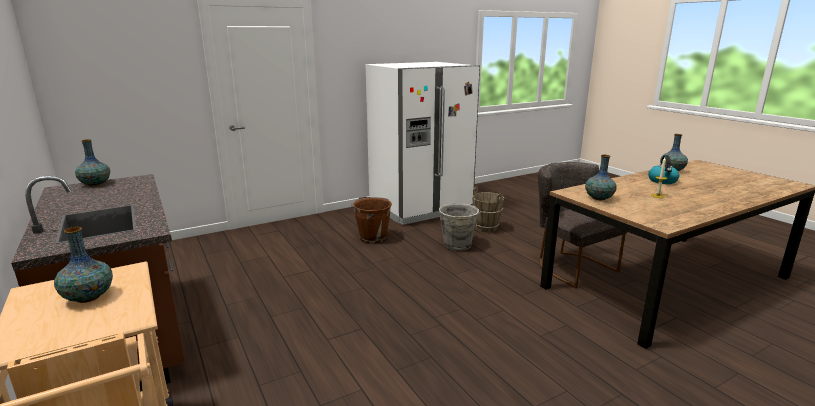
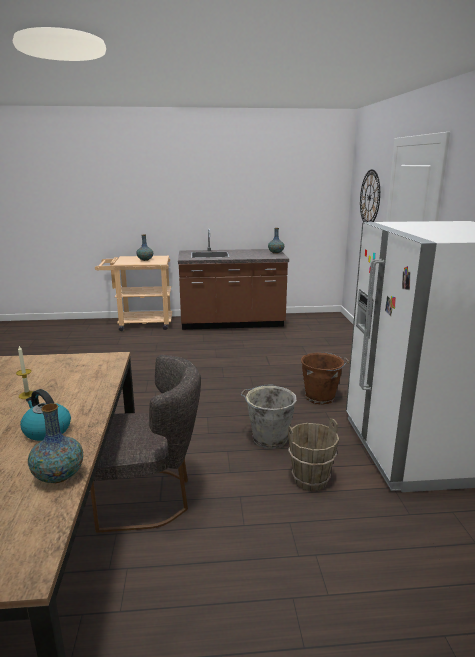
camera: 115 degrees right, 0 degrees up
vase [585,155,617,200] -> none
none -> wall clock [360,169,380,222]

